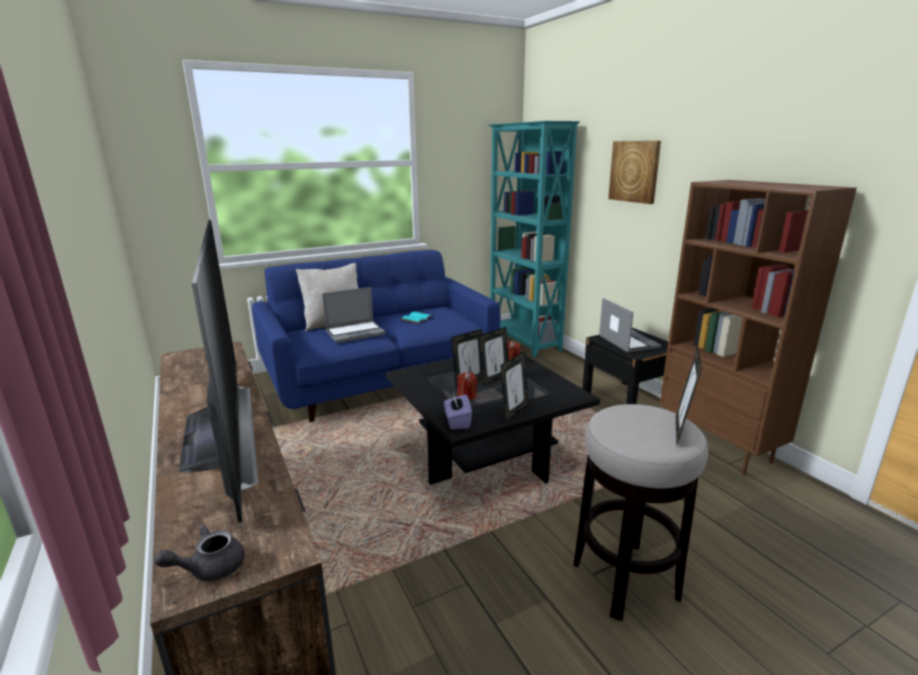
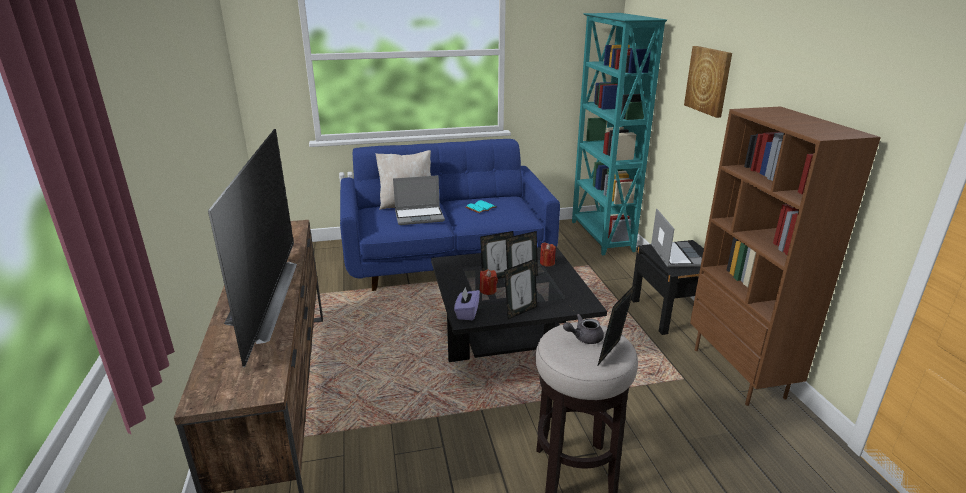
camera: 15 degrees right, 5 degrees up
grey teapot [154,524,245,581] -> grey teapot moved to [563,314,604,344]

